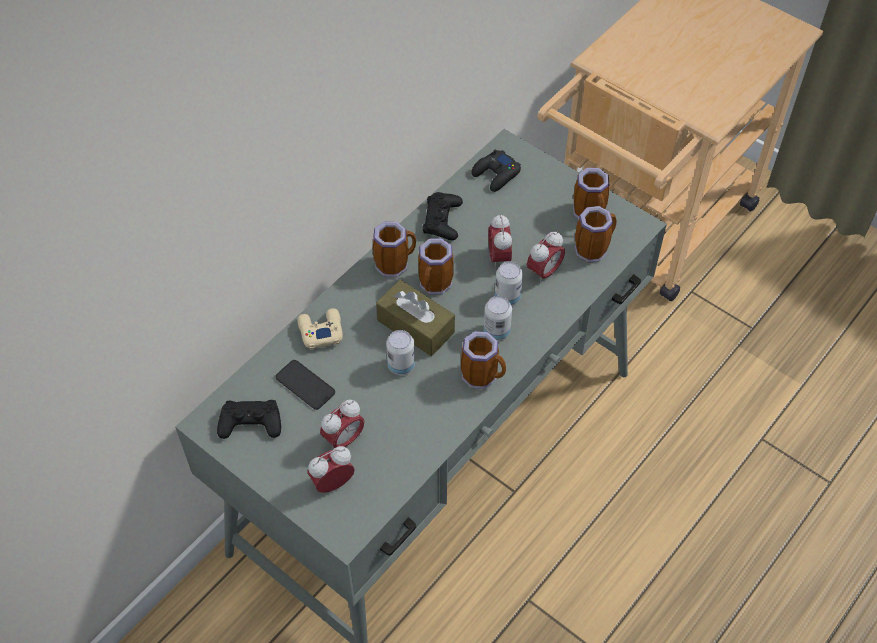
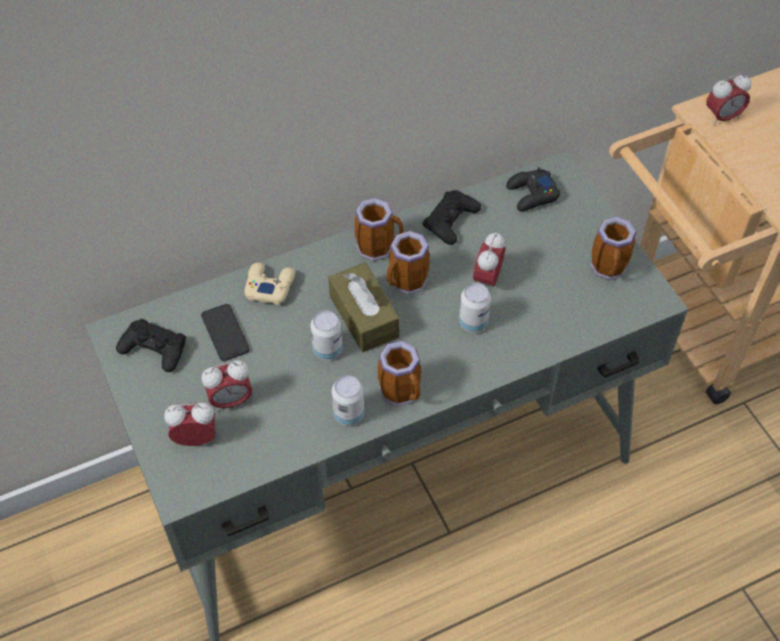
camera: 25 degrees right, 0 degrees up
can [484,296,512,341] -> can moved to [332,375,364,426]
alarm clock [527,231,565,284] -> alarm clock moved to [706,73,751,126]
mug [575,206,617,263] -> none

